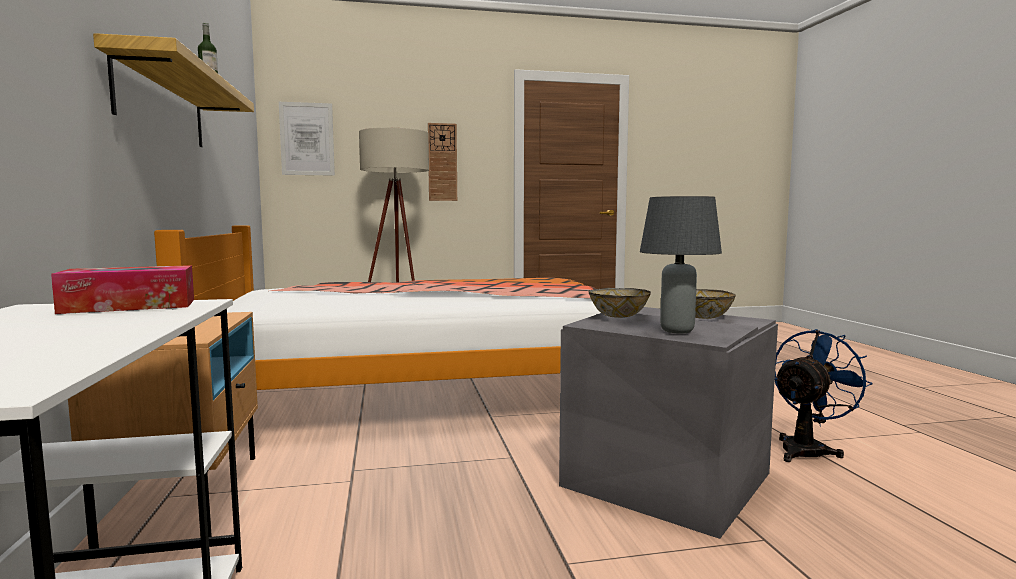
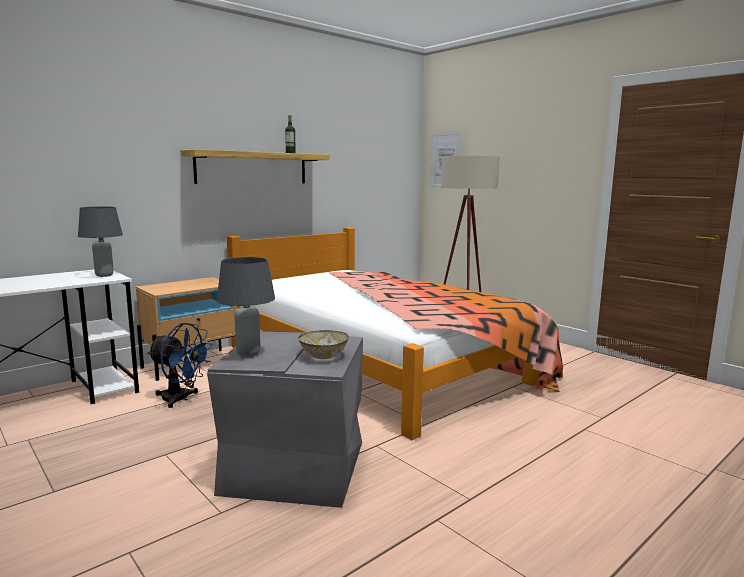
camera: 60 degrees right, 5 degrees up
tissue box [51,265,194,314] -> grey table lamp [78,206,123,277]
wall clock [428,123,457,201] -> none
bowl [588,288,651,318] -> none
blue fan [775,329,872,462] -> blue fan moved to [147,323,212,408]

